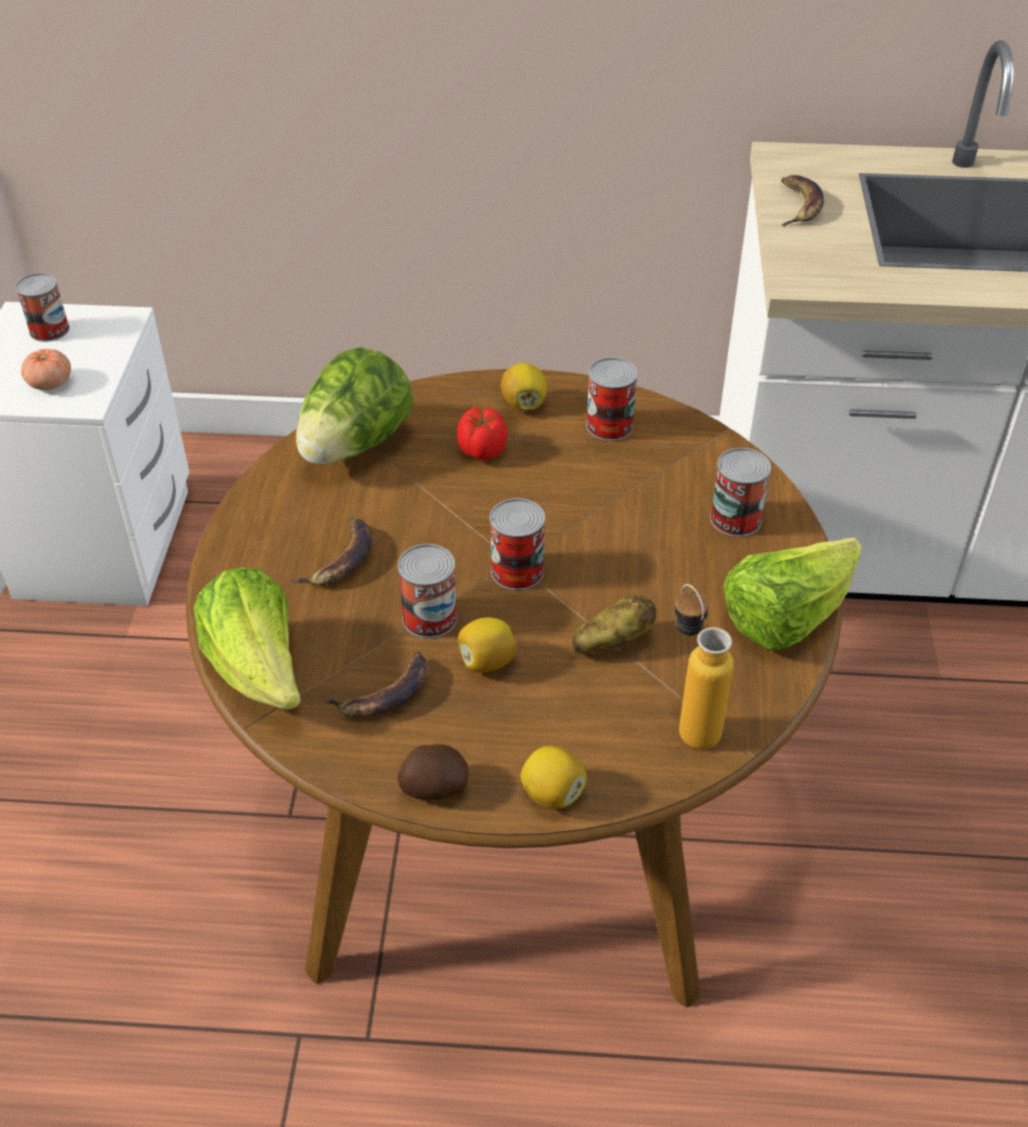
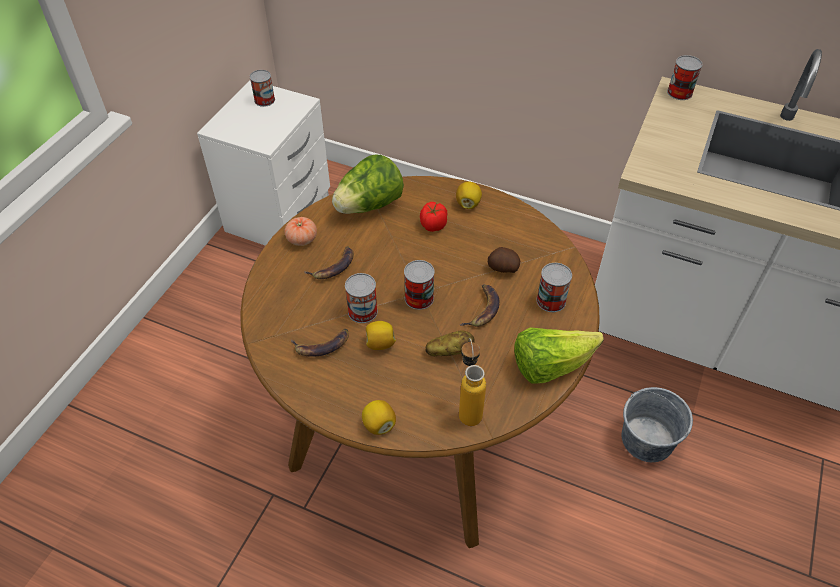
camera: 20 degrees right, 5 degrees up
tomato [21,349,71,390] -> tomato moved to [284,217,317,246]
lettuce [194,567,301,710] -> none
potato [398,744,469,800] -> potato moved to [488,247,520,273]
can [586,357,638,441] -> can moved to [667,55,703,100]
banana [781,175,824,226] -> banana moved to [459,284,499,327]
none -> grey bucket [622,387,693,462]

